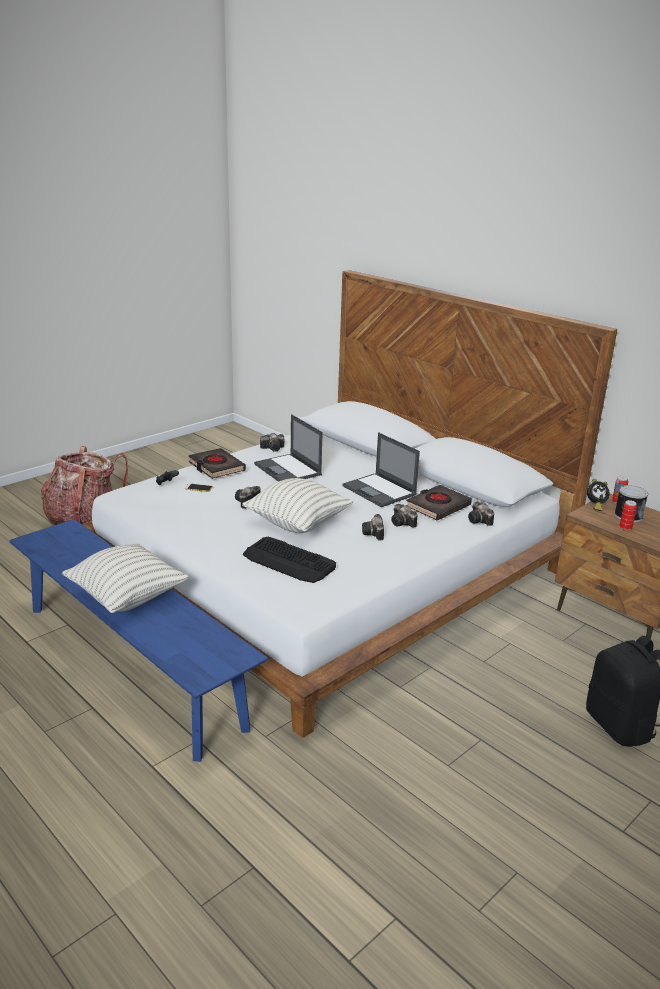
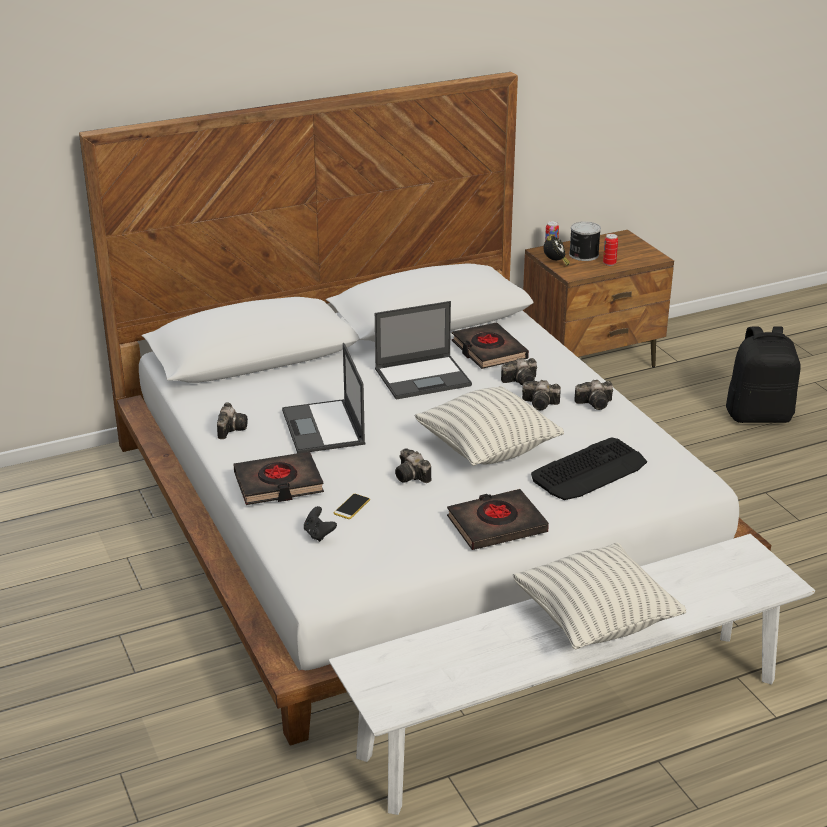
camera: 70 degrees left, 5 degrees up
blue bench [9,519,268,762] -> white bench [329,534,815,815]
backpack [41,446,128,526] -> none
laptop [254,414,323,482] -> laptop turned 90 degrees clockwise [282,343,366,453]
camera [468,501,494,526] -> camera moved to [575,380,613,410]
none -> black book [447,489,549,550]

